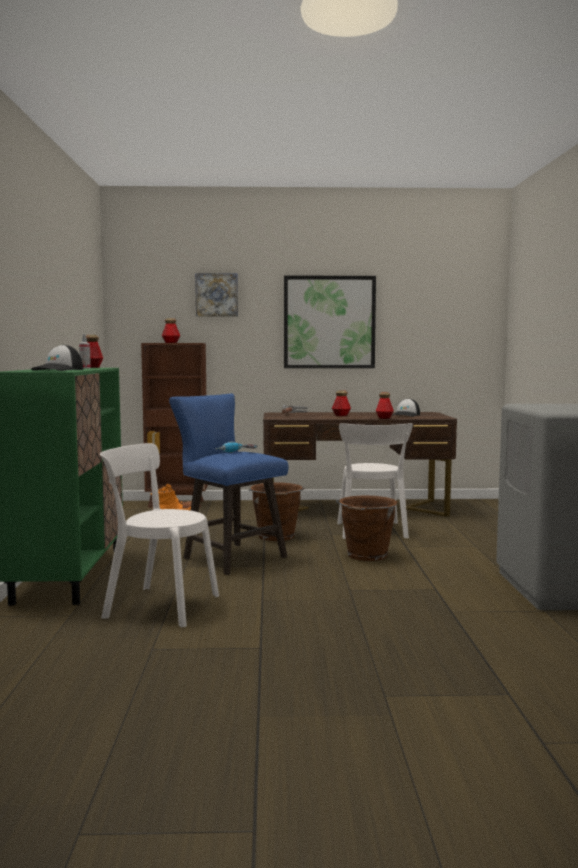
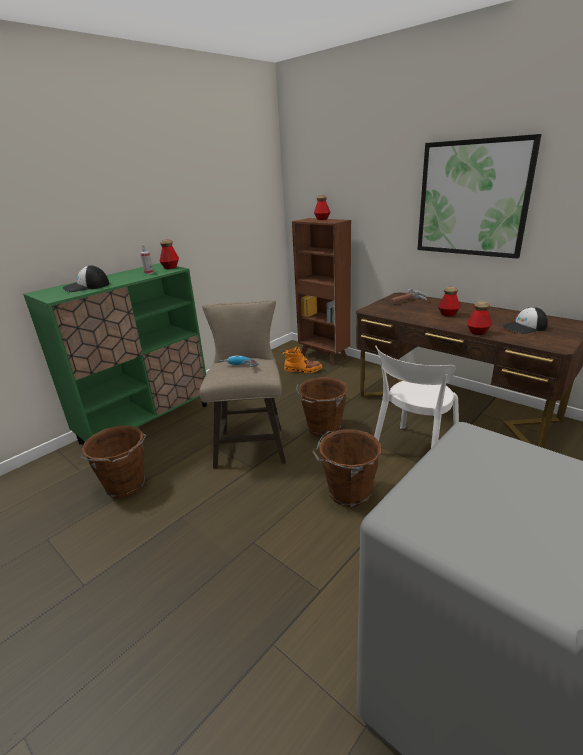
camera: 45 degrees right, 20 degrees up
white chair [100,443,219,627] -> brown bucket [80,425,146,498]
blue stool [169,394,288,575] -> beige stool [199,300,286,468]
picture [195,273,238,316] -> none

